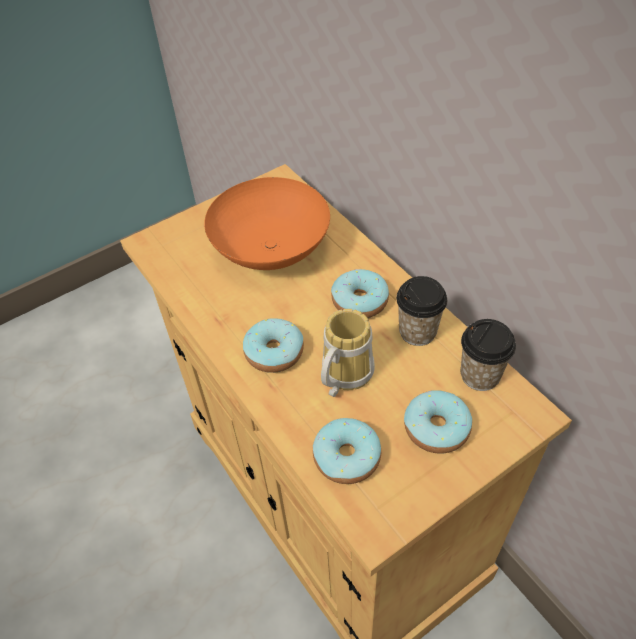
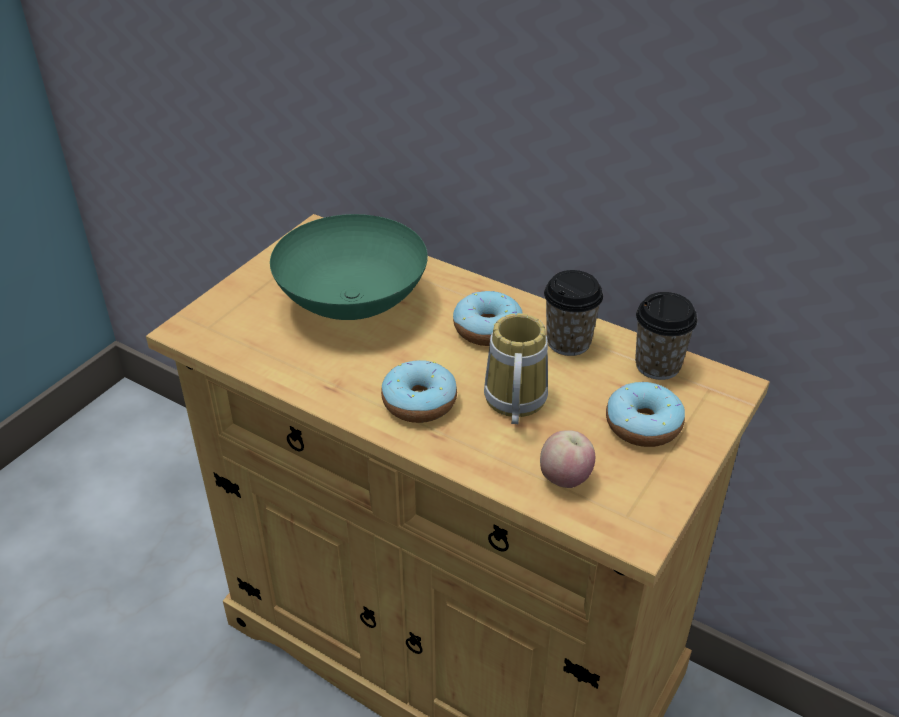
camera: 25 degrees left, 10 degrees down
orange bowl [204,177,330,270] -> green bowl [270,214,428,320]
donut [313,418,381,484] -> apple [540,430,595,488]

